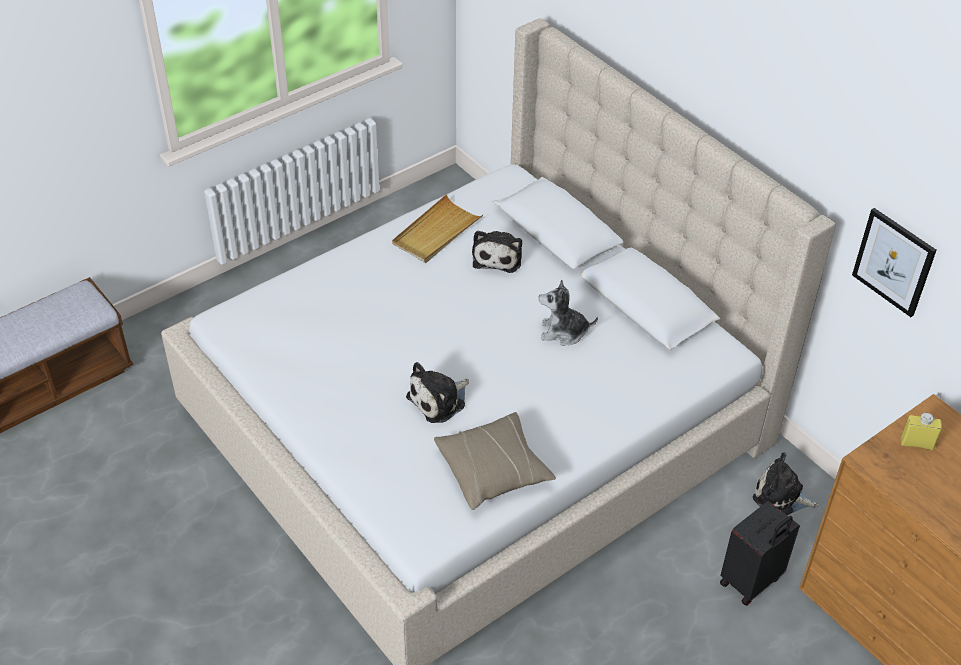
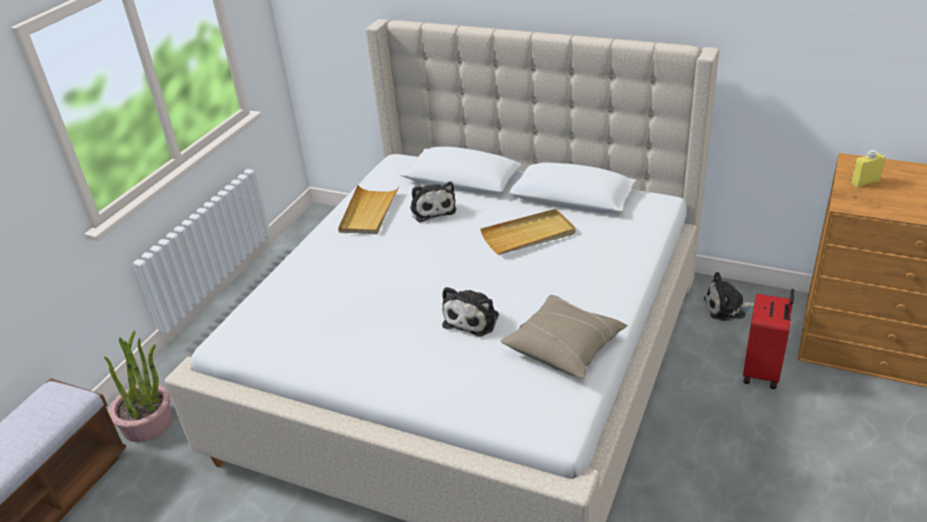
camera: 25 degrees left, 10 degrees down
plush toy [539,279,598,346] -> beige tray [480,209,576,255]
black suitcase [720,501,800,606] -> red suitcase [743,289,795,389]
picture [852,208,936,317] -> none
none -> potted plant [104,331,173,442]

